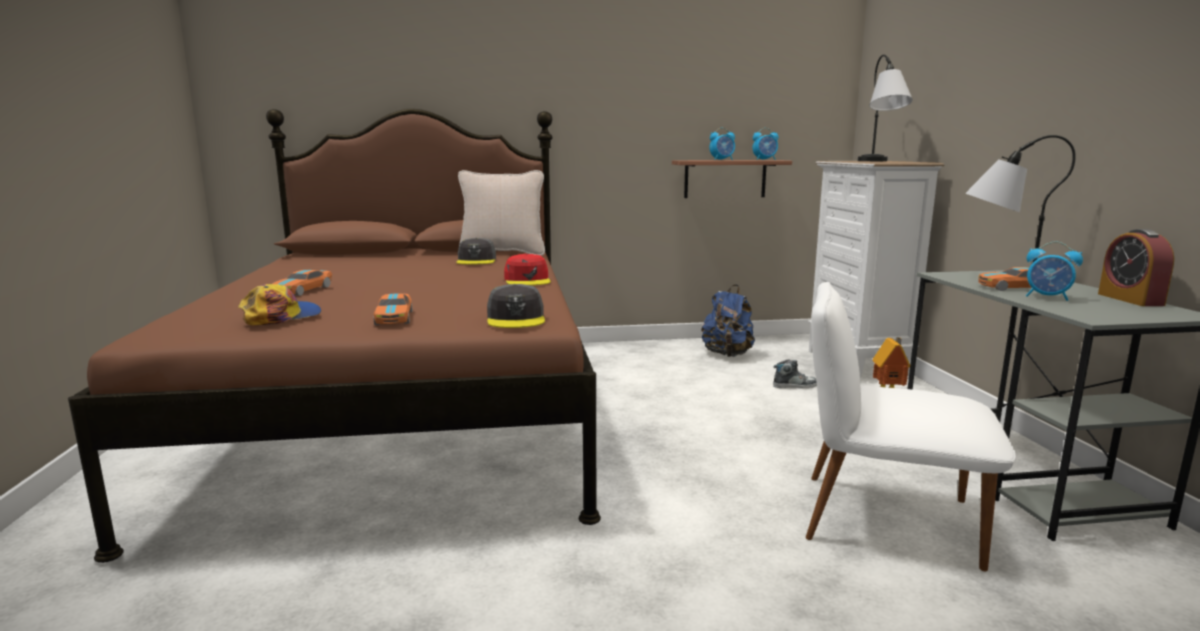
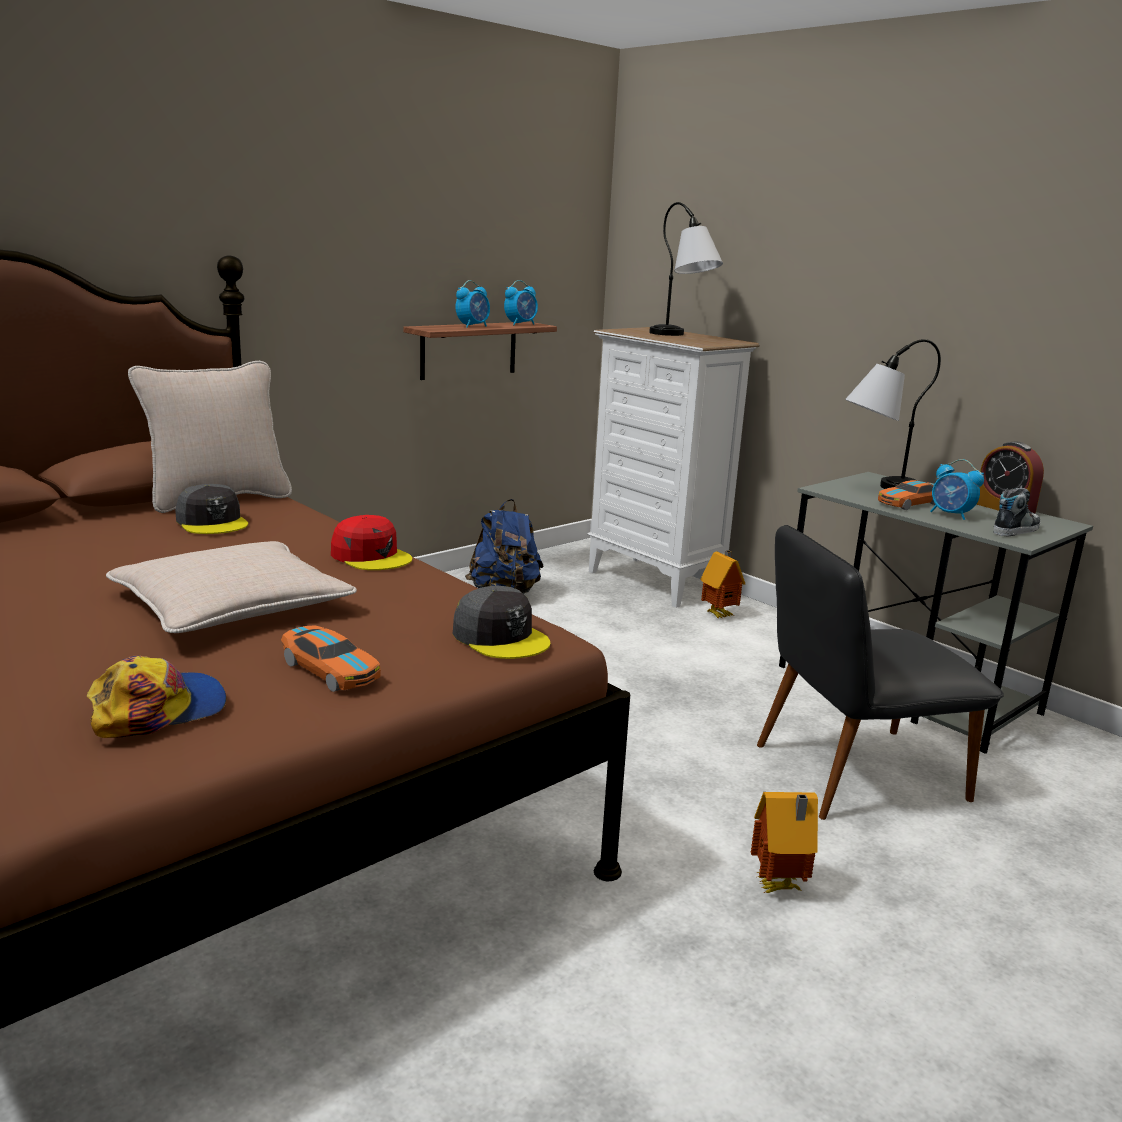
camera: 35 degrees left, 5 degrees up
cap [238,284,321,325] -> cap turned 45 degrees clockwise [87,655,226,738]
toy car [273,270,332,296] -> none
shoe [773,359,817,388] -> shoe moved to [993,488,1040,537]
white chair [806,282,1016,572] -> black chair [757,525,1004,820]
alarm clock [1026,241,1083,301] -> alarm clock turned 45 degrees clockwise [930,459,984,520]
none -> beige pillow [106,541,357,633]
none -> toy house [750,792,818,893]

